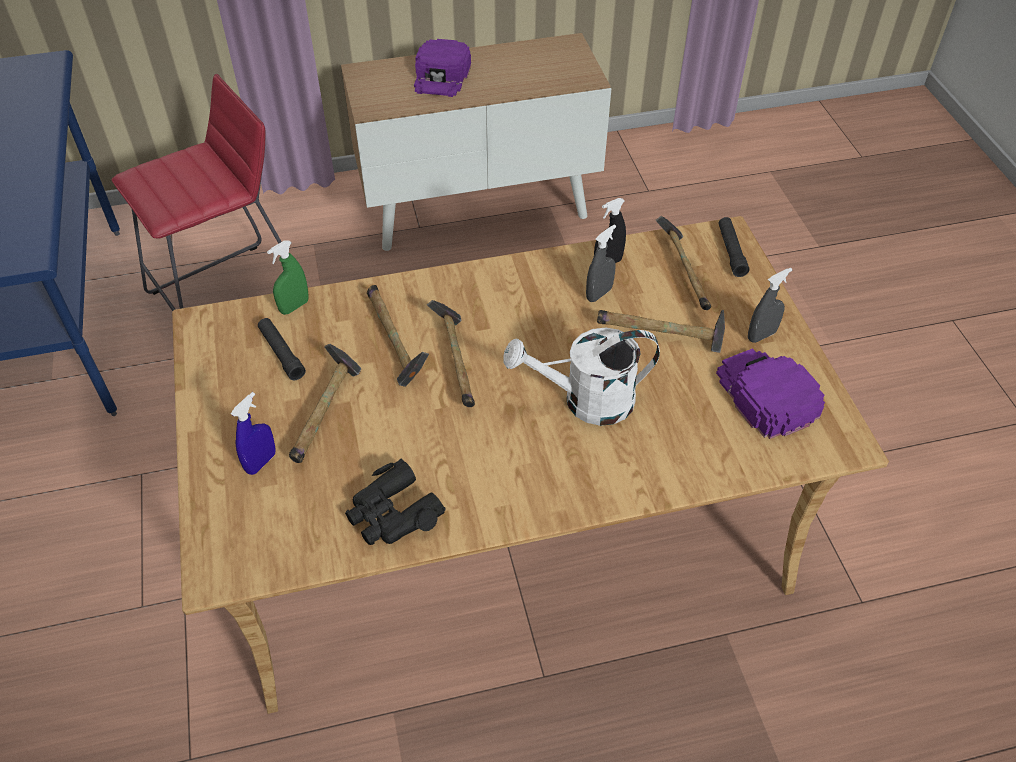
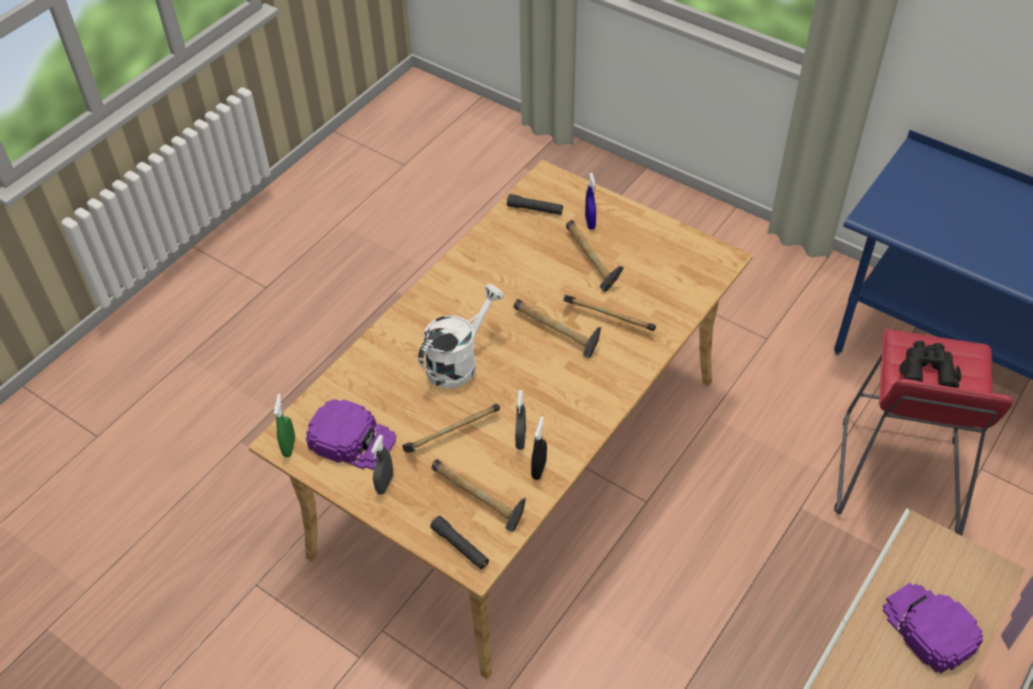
camera: 140 degrees right, 0 degrees up
black flashlight [258,318,306,380] -> black flashlight moved to [507,194,563,215]
green spray bottle [267,240,309,315] -> green spray bottle moved to [274,394,295,457]
black binoculars [345,458,446,545] -> black binoculars moved to [899,341,961,388]

